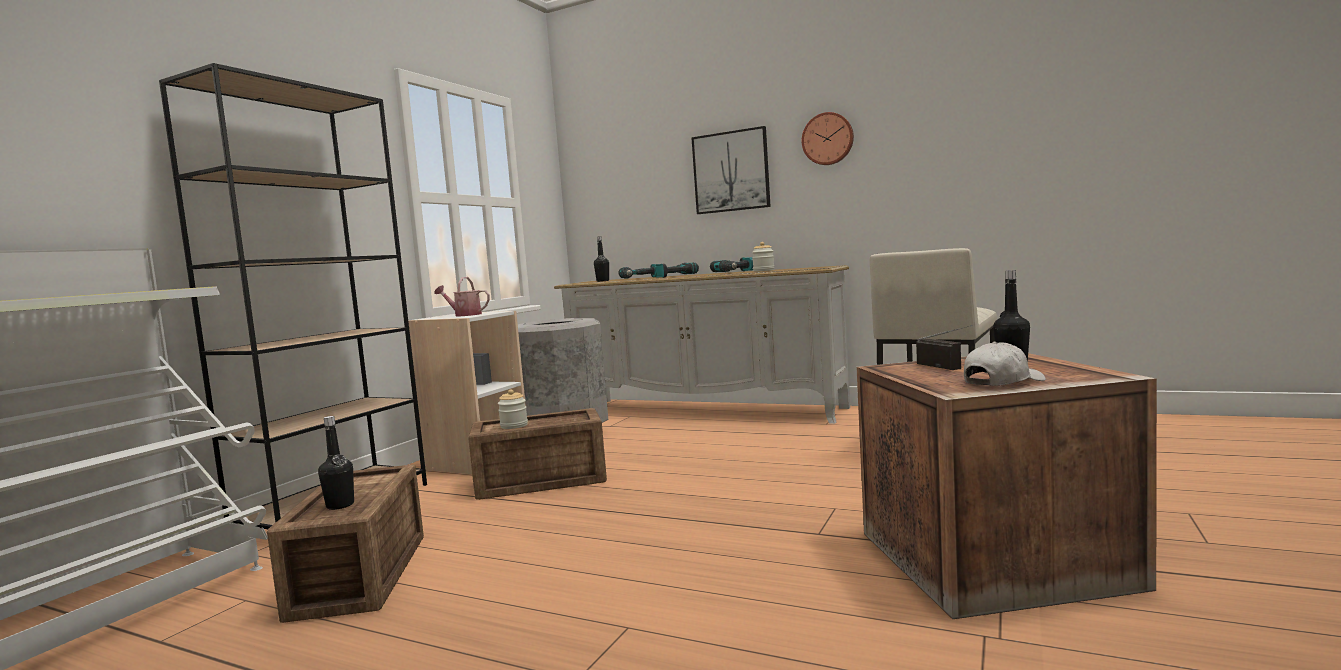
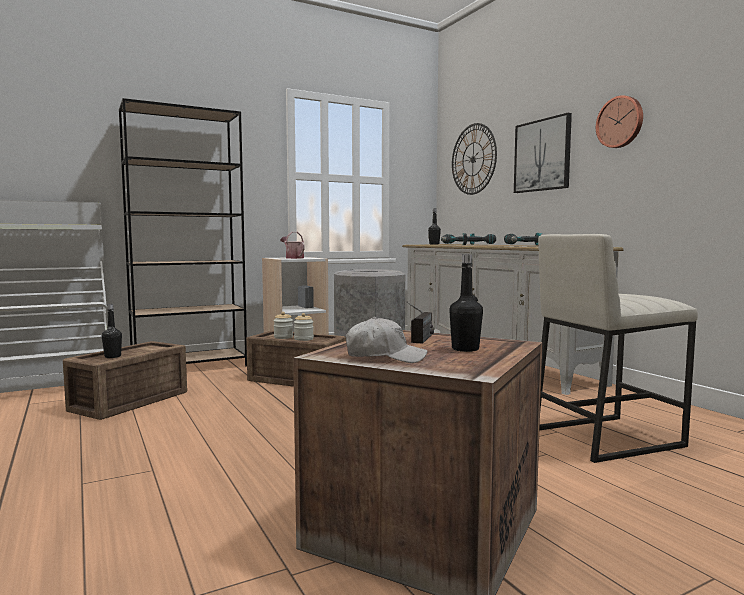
camera: 35 degrees right, 0 degrees up
jar [752,242,774,272] -> jar moved to [294,313,314,341]
none -> wall clock [452,123,497,195]

